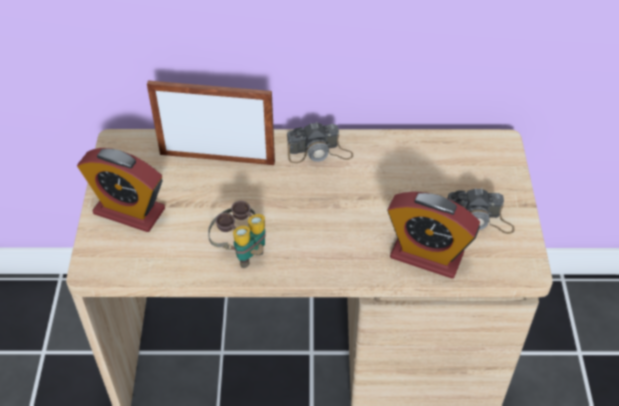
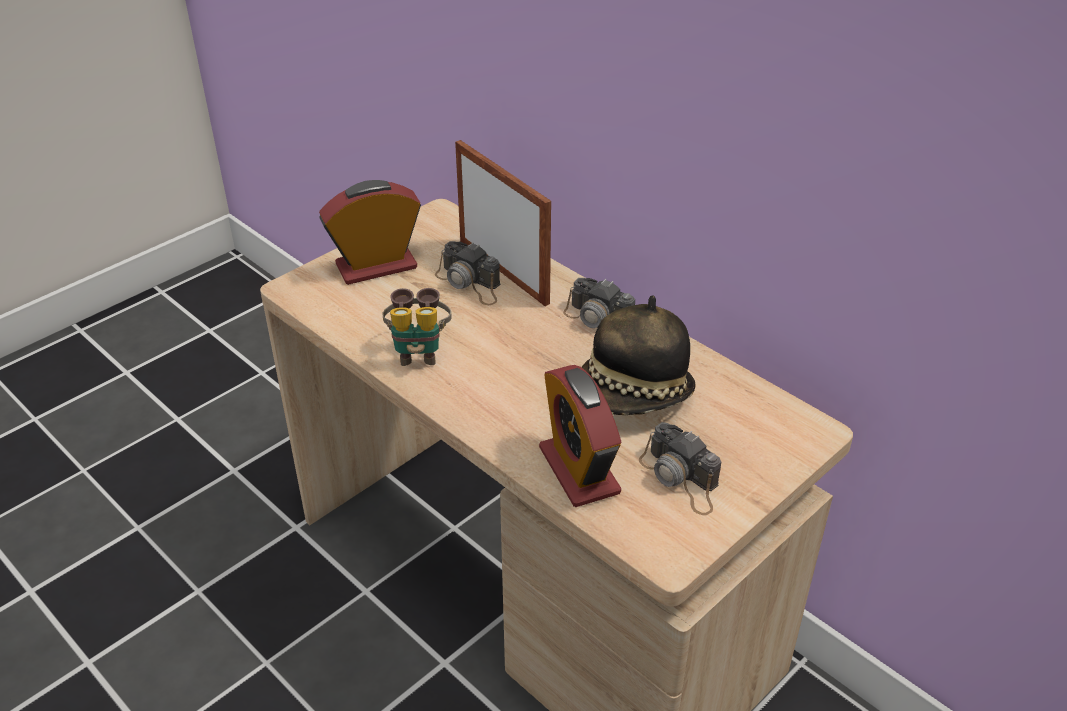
camera: 45 degrees right, 10 degrees down
alarm clock [77,148,165,232] -> alarm clock turned 90 degrees clockwise [319,180,421,285]
none -> camera [435,241,500,305]
none -> hat [582,295,696,415]

